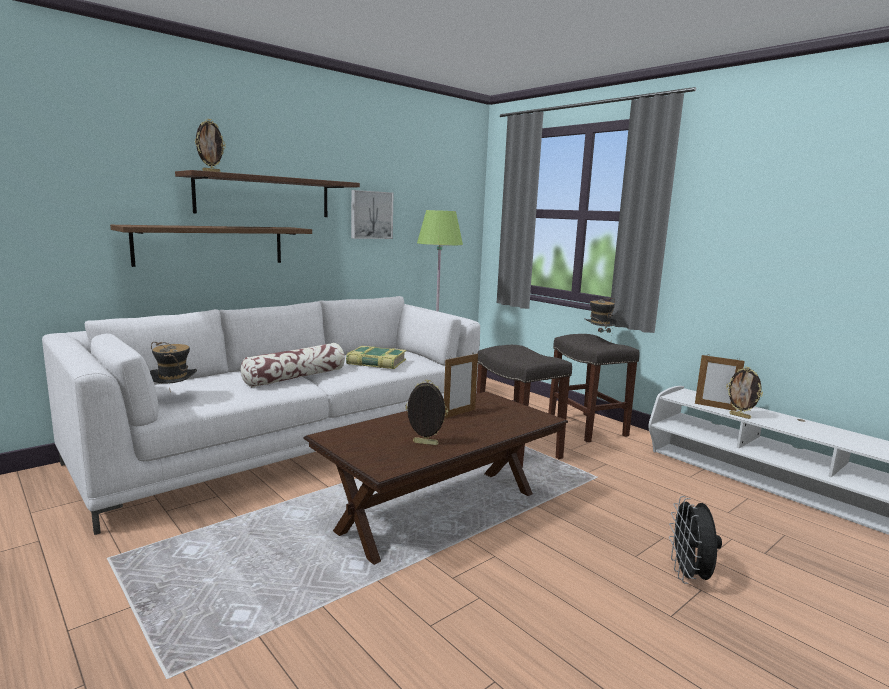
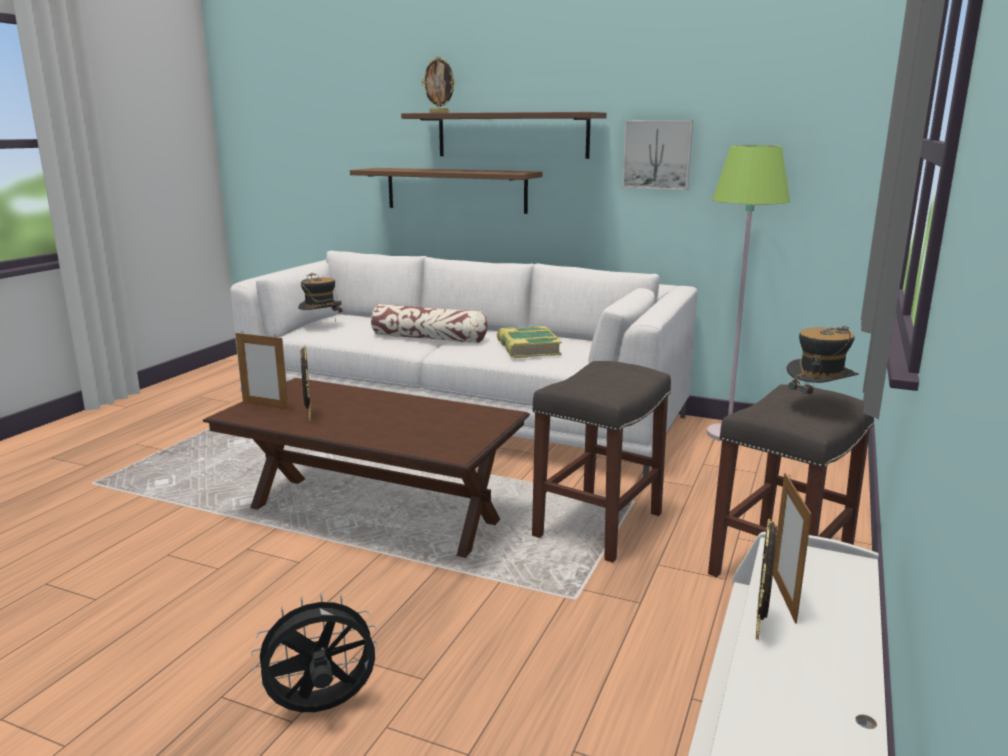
camera: 65 degrees right, 5 degrees up
picture frame [444,352,478,419] -> picture frame moved to [235,331,289,410]

